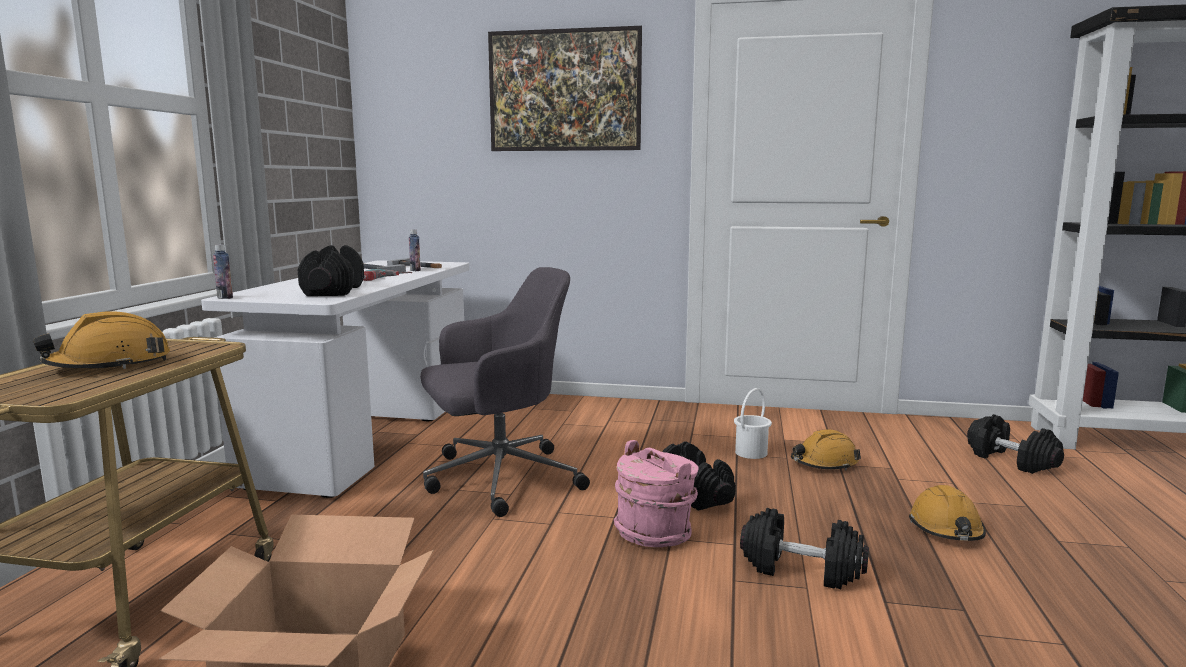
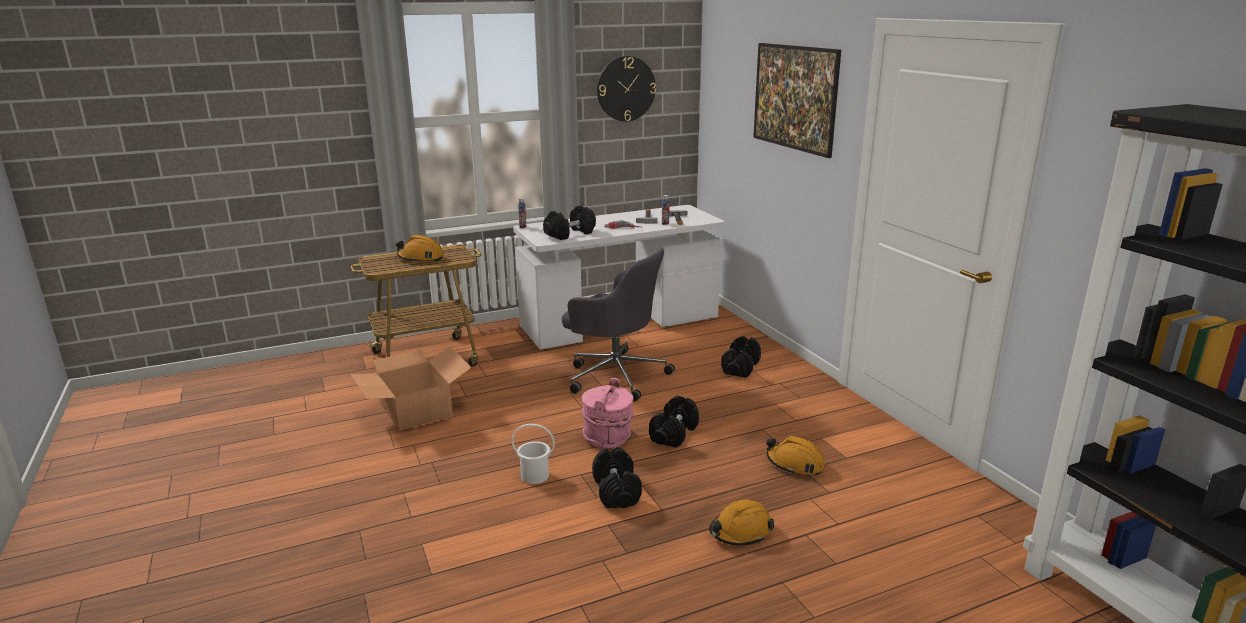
camera: 55 degrees right, 10 degrees up
white bucket [734,388,772,459] -> white bucket moved to [512,424,555,484]
black dumbbell [967,414,1064,474] -> black dumbbell moved to [721,336,761,378]
none -> wall clock [597,56,656,122]

